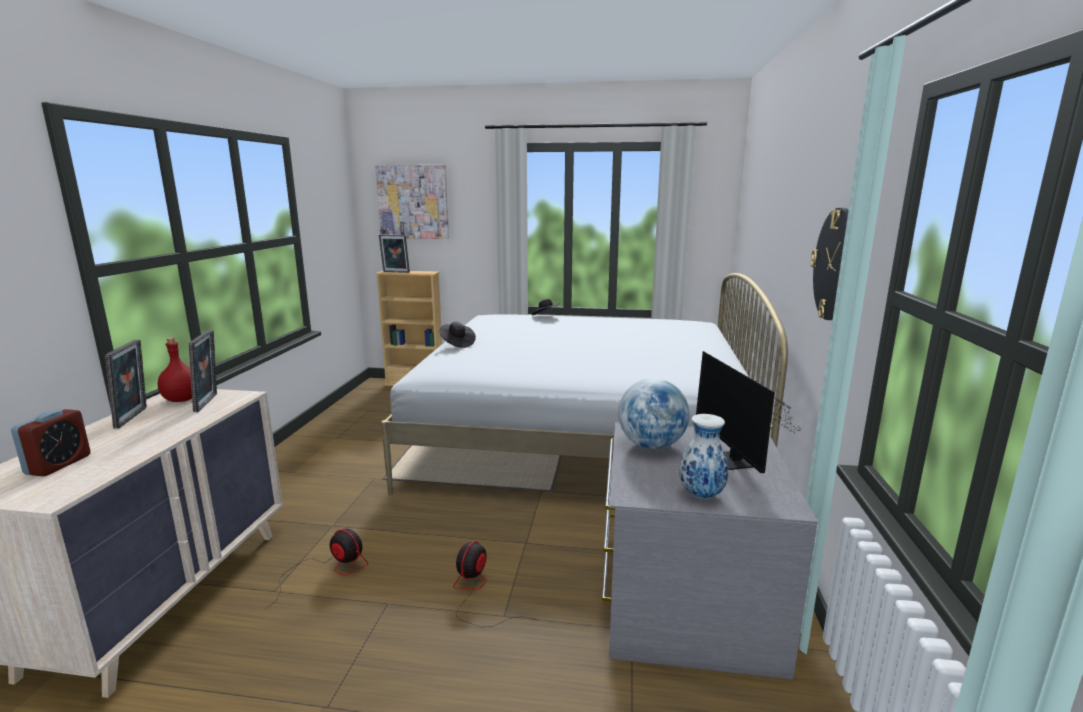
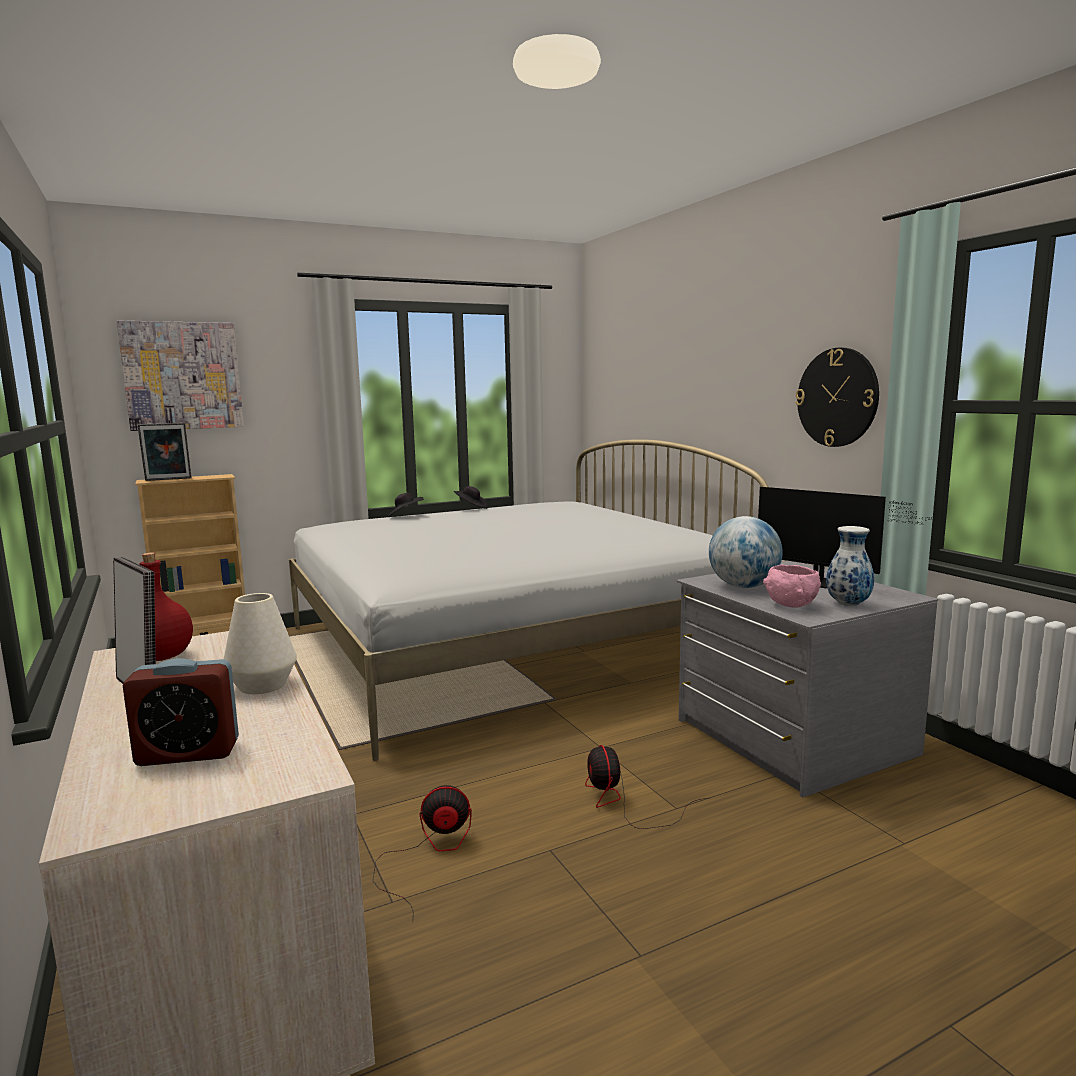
camera: 35 degrees left, 5 degrees down
alarm clock [11,409,91,476] -> alarm clock turned 105 degrees clockwise [123,658,239,766]
picture frame [188,330,217,412] -> none
black hat [439,322,476,348] -> black hat moved to [454,486,488,509]
none -> white vase [224,593,297,694]
none -> pink bowl [763,564,821,608]

